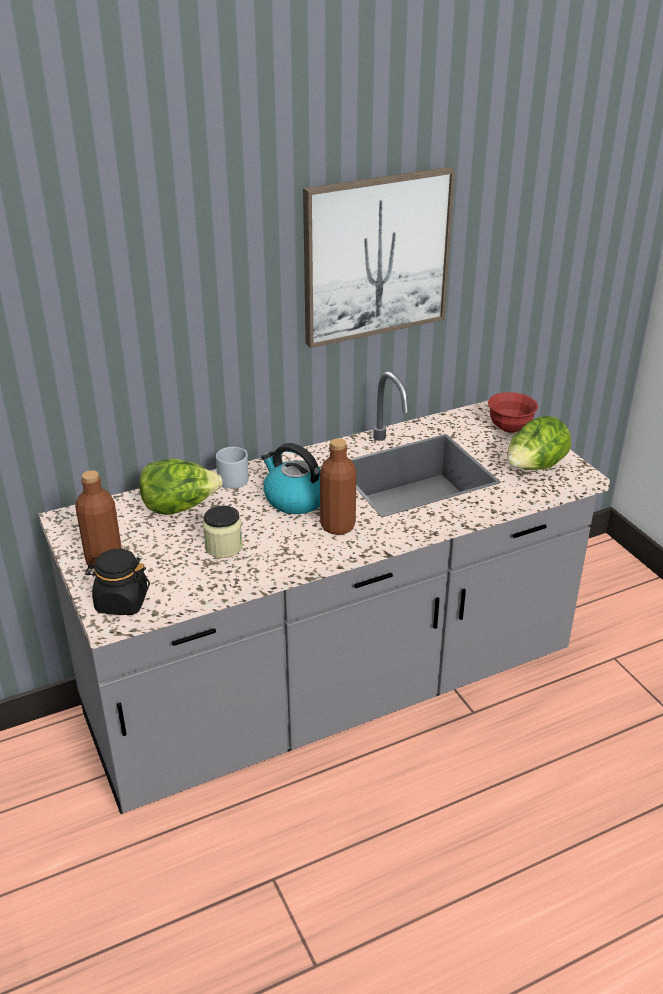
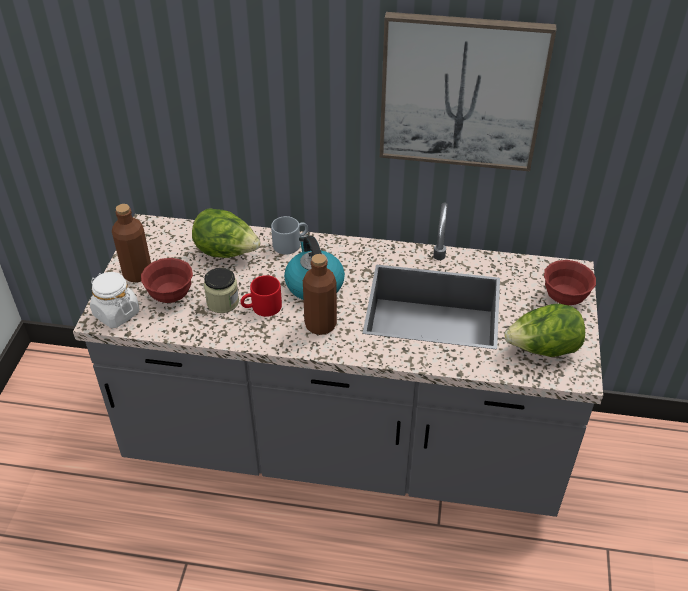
camera: 35 degrees right, 10 degrees up
black jar [85,548,150,615] -> white jar [90,272,139,328]
none -> red bowl [141,258,193,303]
none -> red mug [241,275,282,317]

